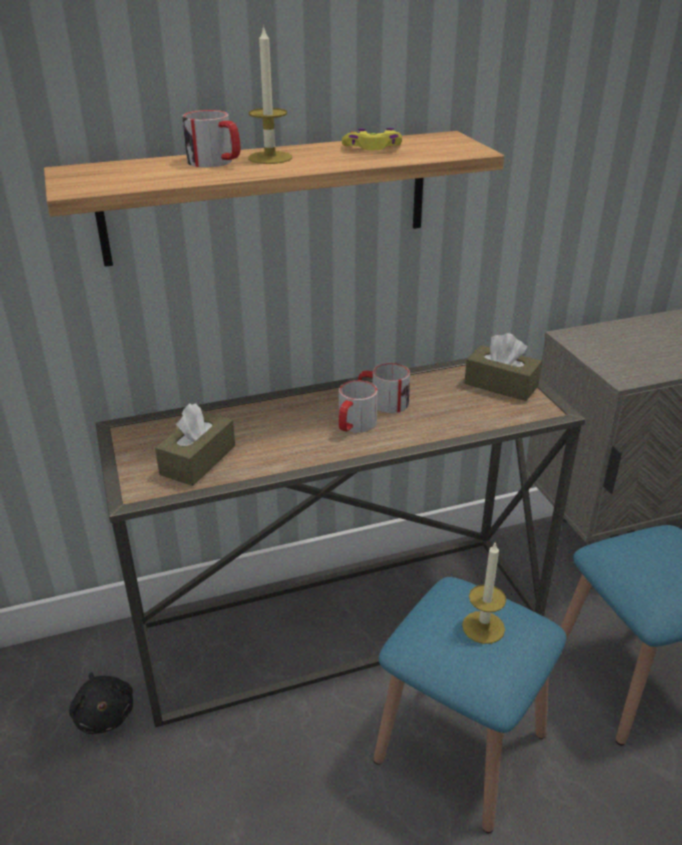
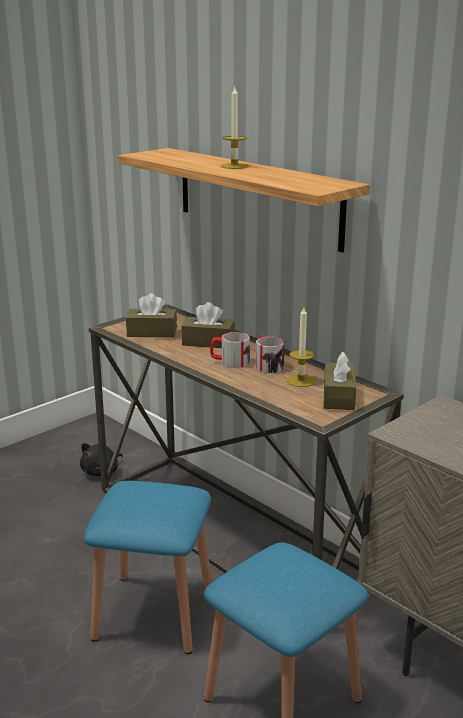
camera: 65 degrees right, 10 degrees down
mug [182,110,240,168] -> none
yellow game controller [342,128,402,150] -> none
candle [462,541,506,644] -> candle moved to [286,307,316,387]
none -> brown tissue box [182,302,235,348]

